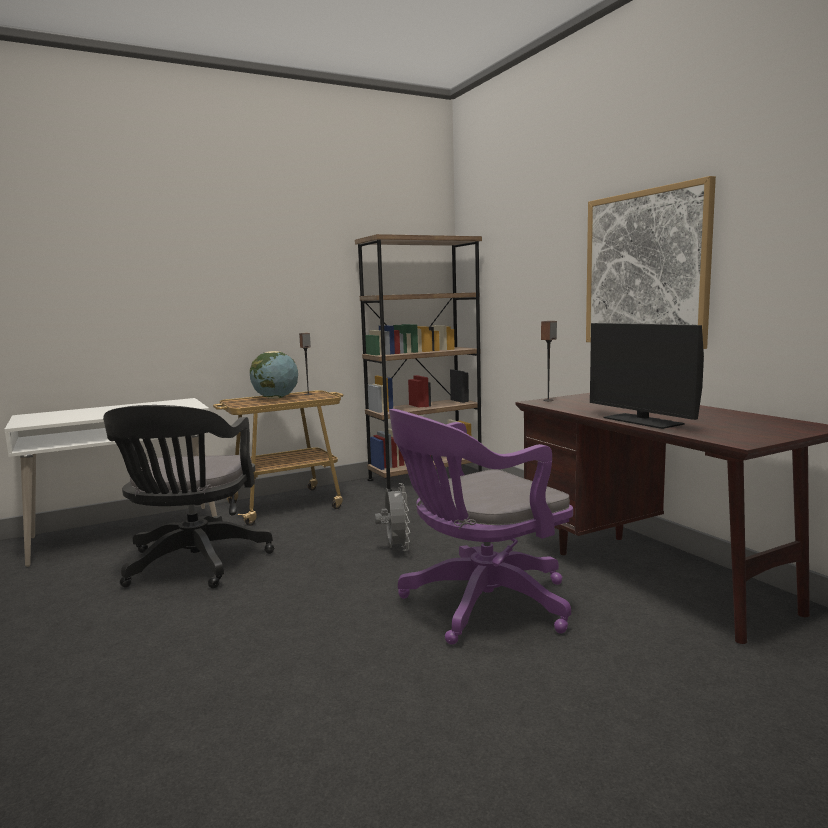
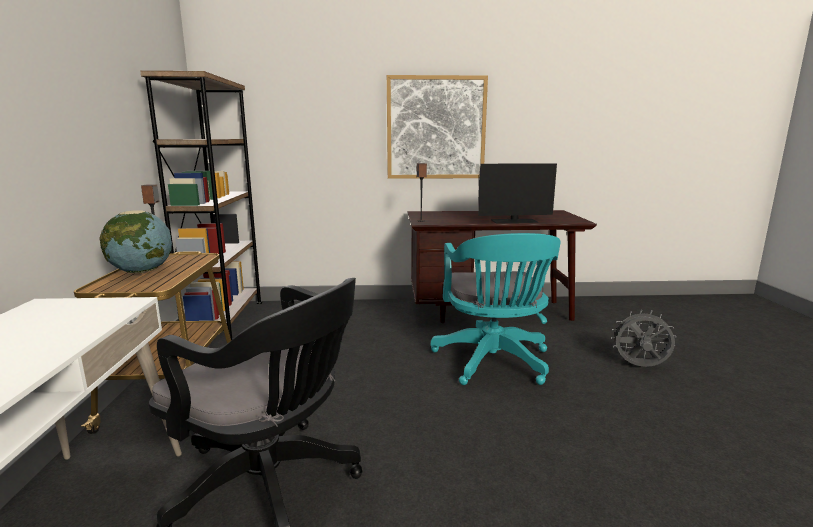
camera: 65 degrees left, 5 degrees up
grey fan [375,483,410,551] -> grey fan moved to [611,309,676,367]
purple office chair [389,409,573,645] -> turquoise office chair [431,233,561,385]

